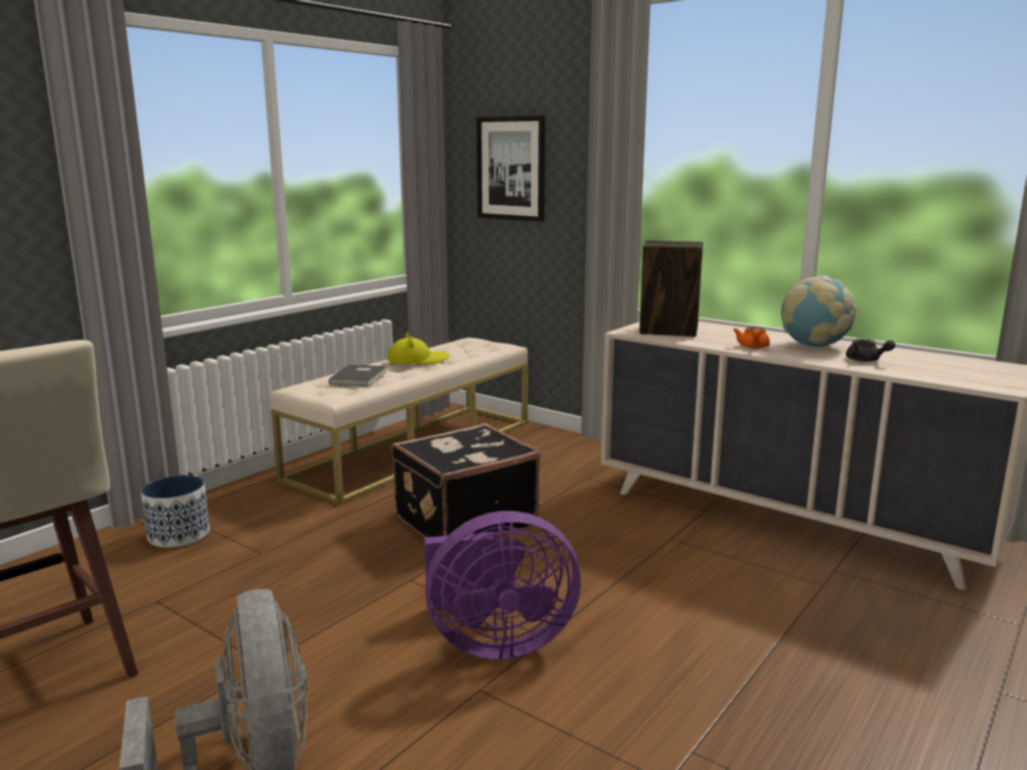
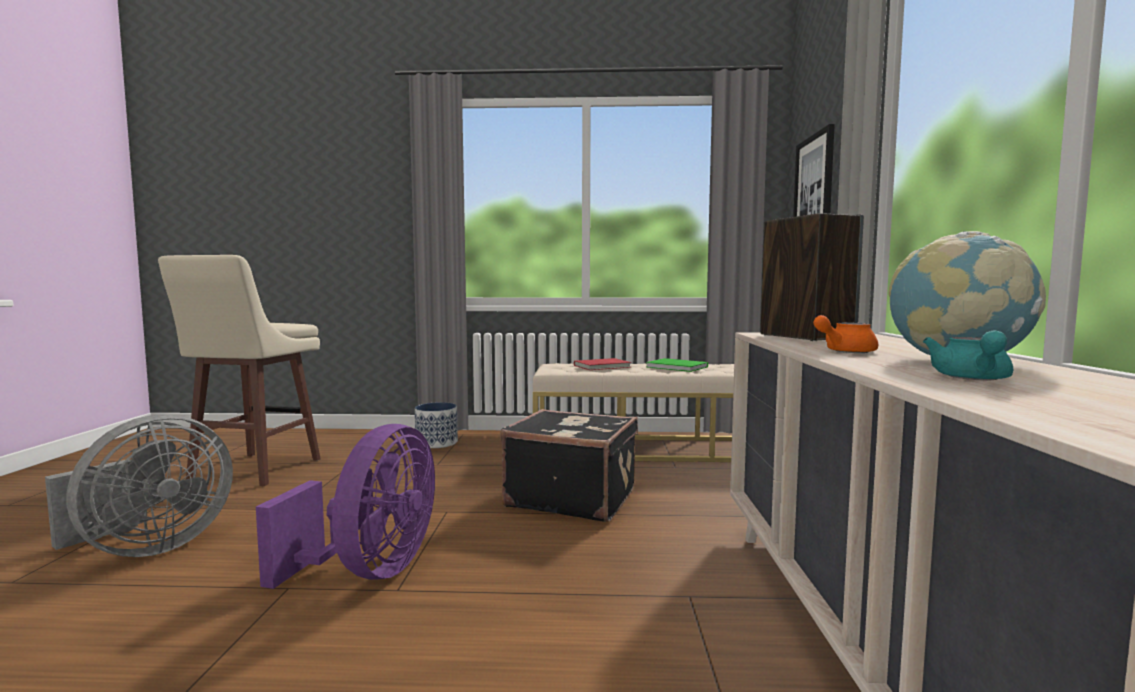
camera: 55 degrees right, 10 degrees down
grey book [329,364,387,386] -> red book [574,358,631,370]
yellow hat [388,332,450,364] -> green book [646,358,708,372]
purple fan [424,511,581,660] -> purple fan turned 120 degrees counterclockwise [256,424,435,589]
grey teapot [846,339,896,362] -> turquoise teapot [923,330,1013,380]

